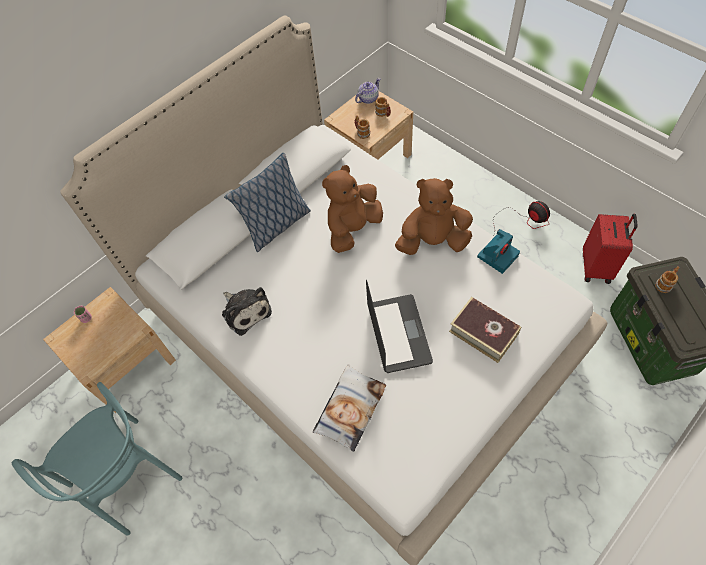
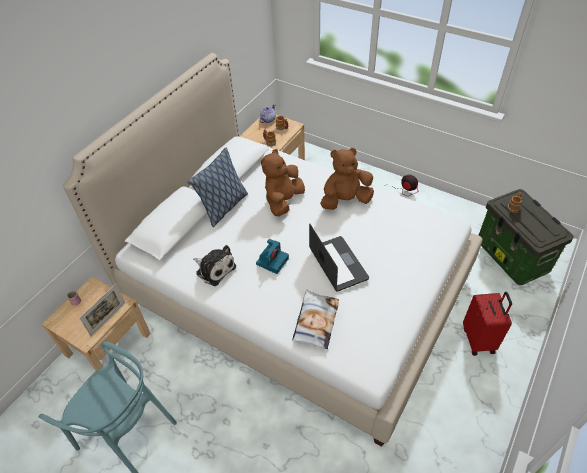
camera: 15 degrees left, 10 degrees down
book [449,297,521,363] -> none
camera [477,229,520,274] -> camera moved to [256,239,289,274]
red suitcase [583,214,638,284] -> red suitcase moved to [463,292,512,356]
none -> picture frame [79,284,125,336]

